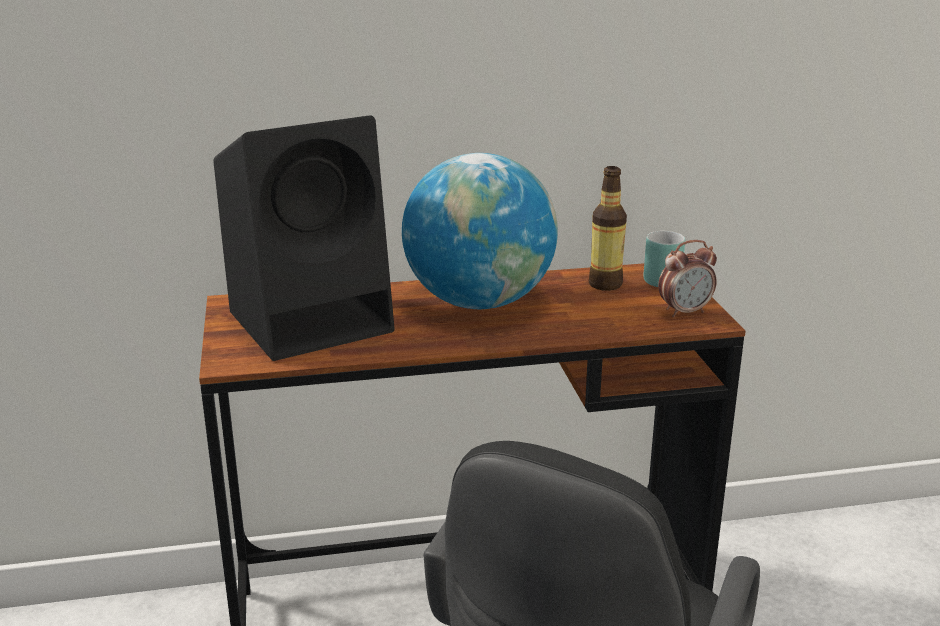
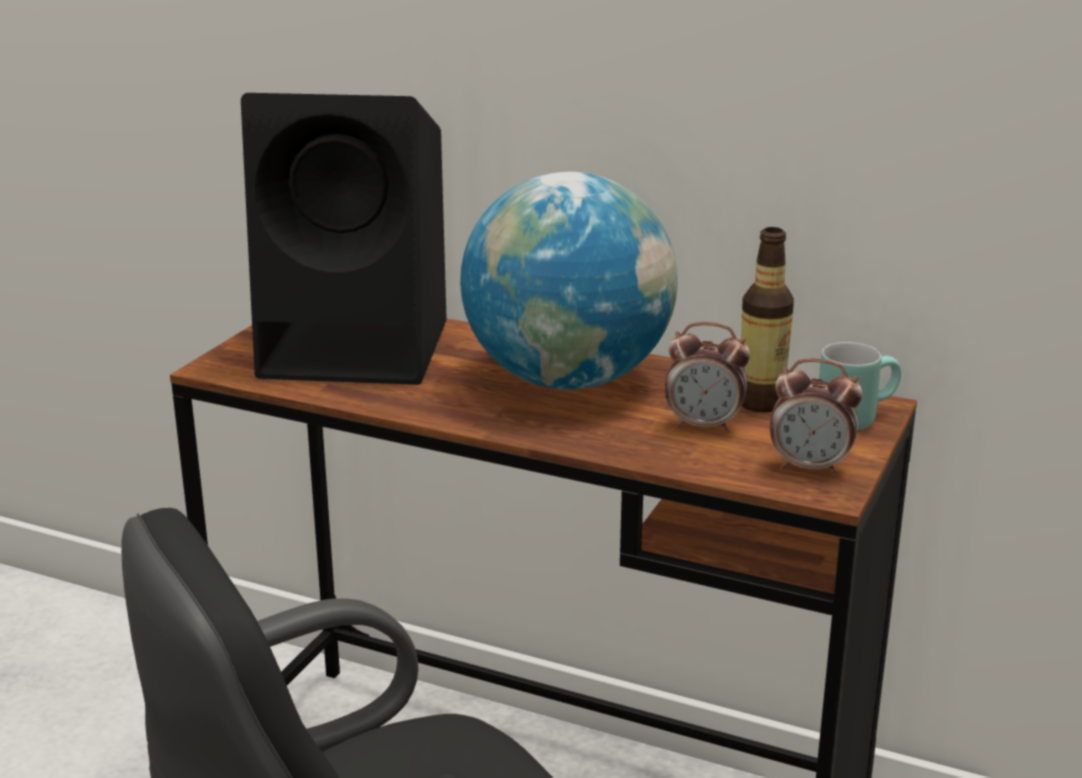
camera: 35 degrees right, 0 degrees up
none -> alarm clock [665,322,750,433]

